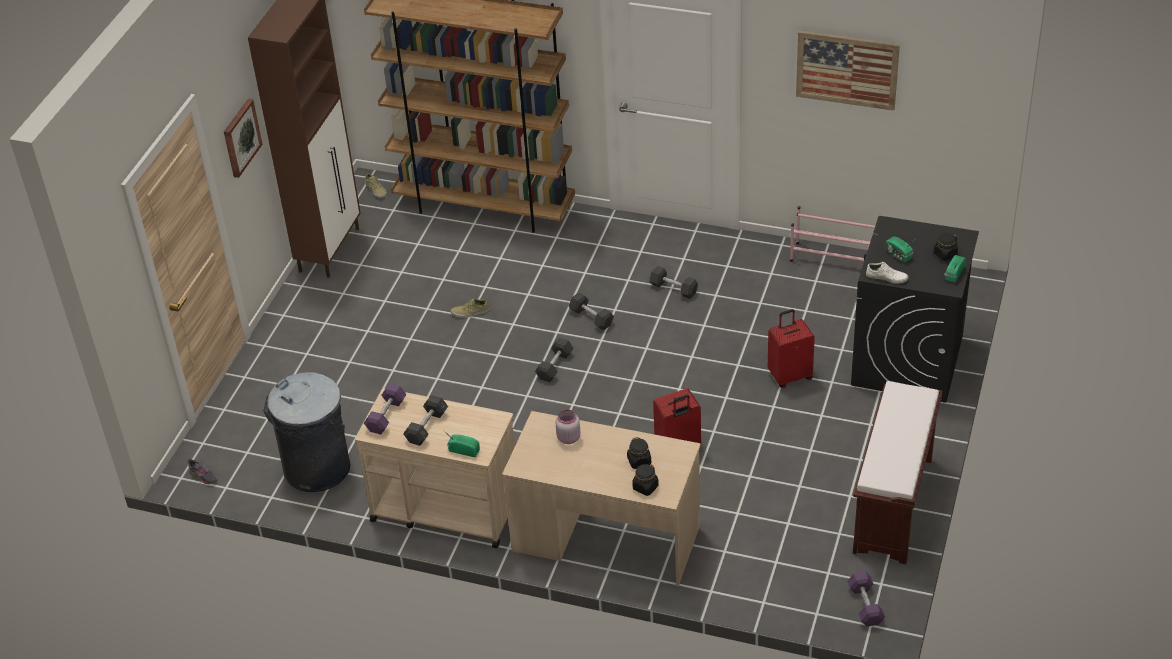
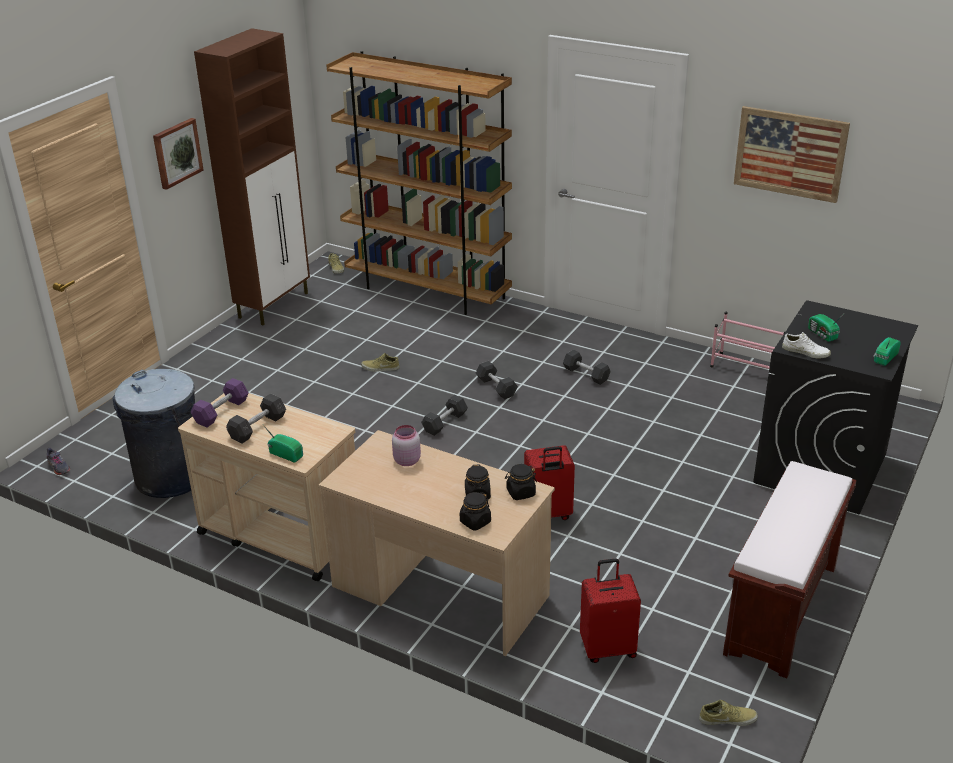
camera: 10 degrees right, 10 degrees down
red suitcase [768,309,815,388] -> red suitcase moved to [580,558,641,663]
purple dumbbell [847,571,885,627] -> beige shoe [699,700,758,726]
black jar [933,232,958,261] -> black jar moved to [505,464,537,500]

